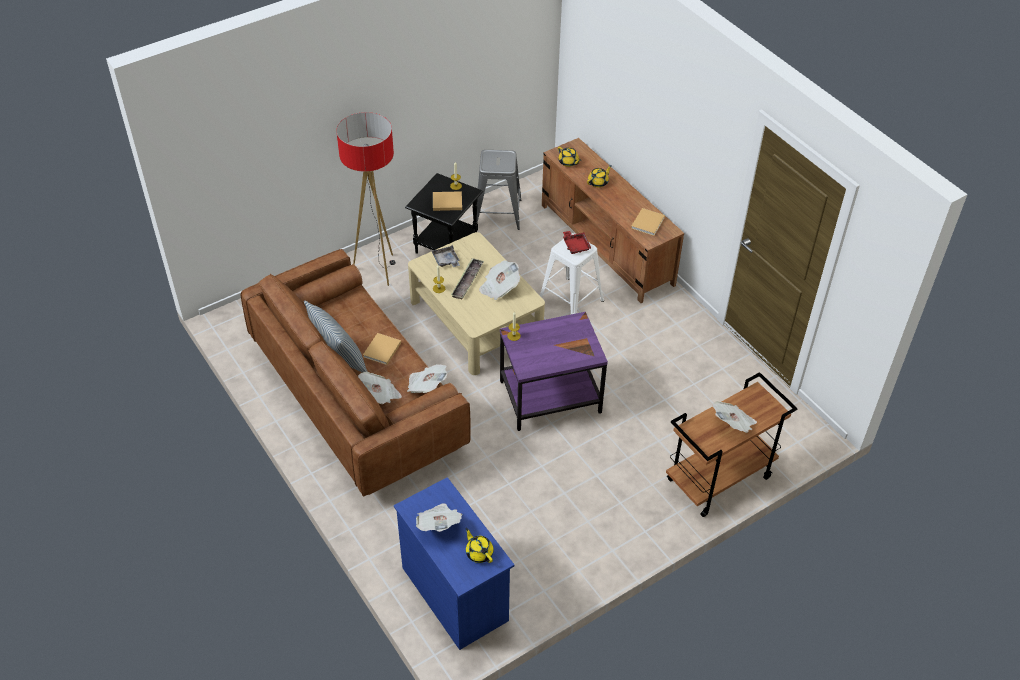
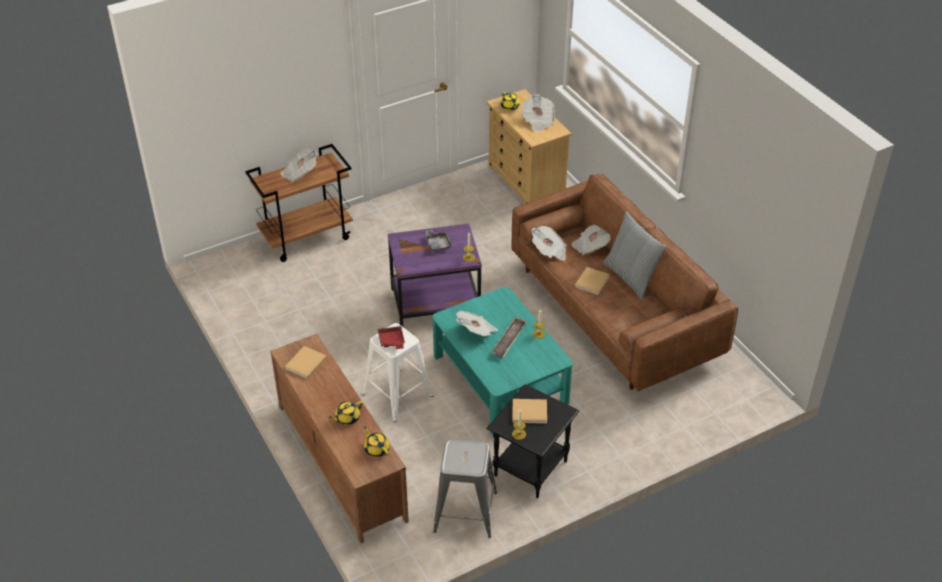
camera: 175 degrees left, 5 degrees down
floor lamp [336,112,396,286] -> none
blue dresser [394,477,515,650] -> beige dresser [486,89,572,203]
beige coffee table [408,232,545,375] -> turquoise coffee table [432,287,573,435]
grey tray [431,245,460,267] -> grey tray moved to [425,230,452,252]

